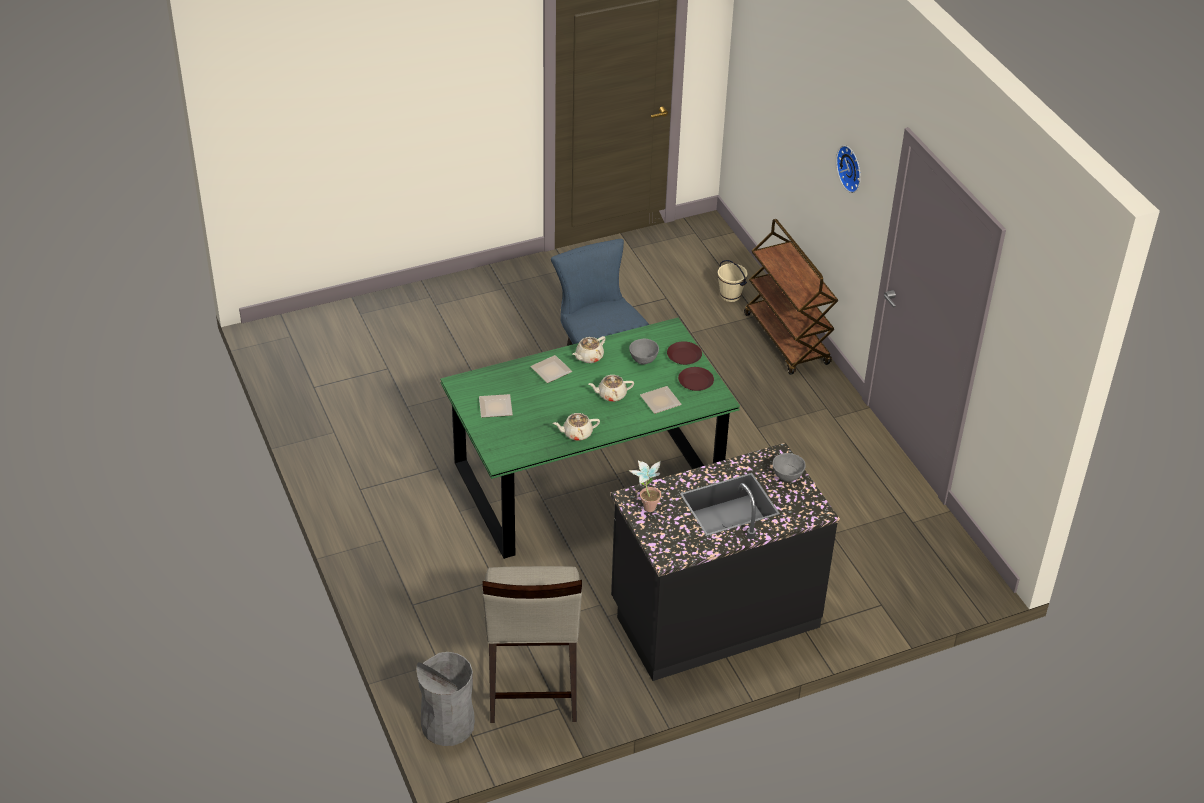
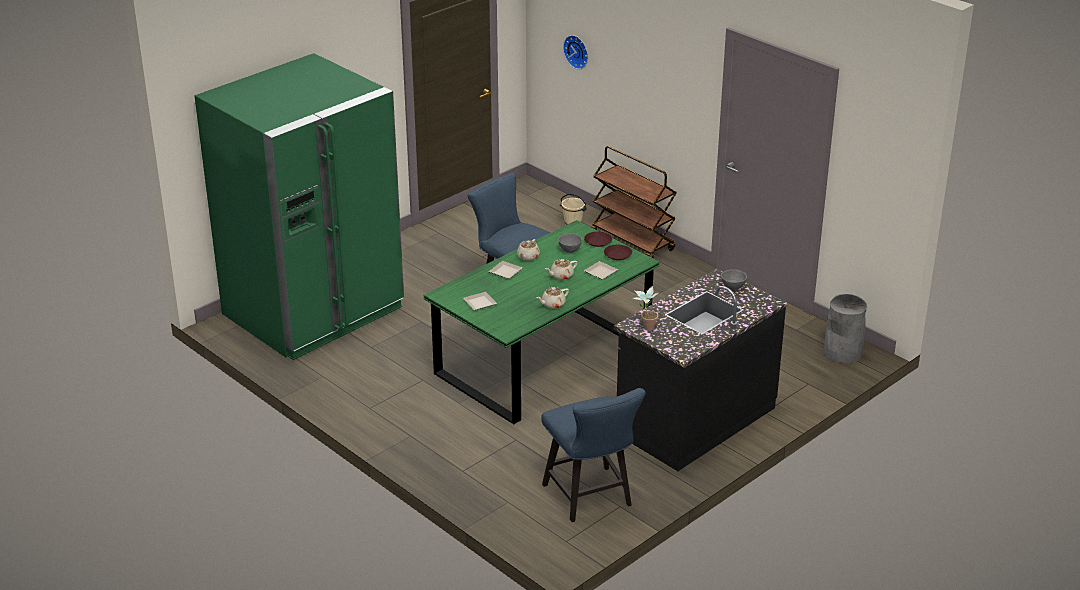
camera: 20 degrees left, 10 degrees down
grey trash can [417,652,475,746] -> grey trash can moved to [824,294,868,363]
beige stool [482,566,582,723] -> blue chair [541,388,646,522]
wall clock [836,145,861,193] -> wall clock moved to [563,35,588,69]
none -> green fridge [195,53,404,360]

